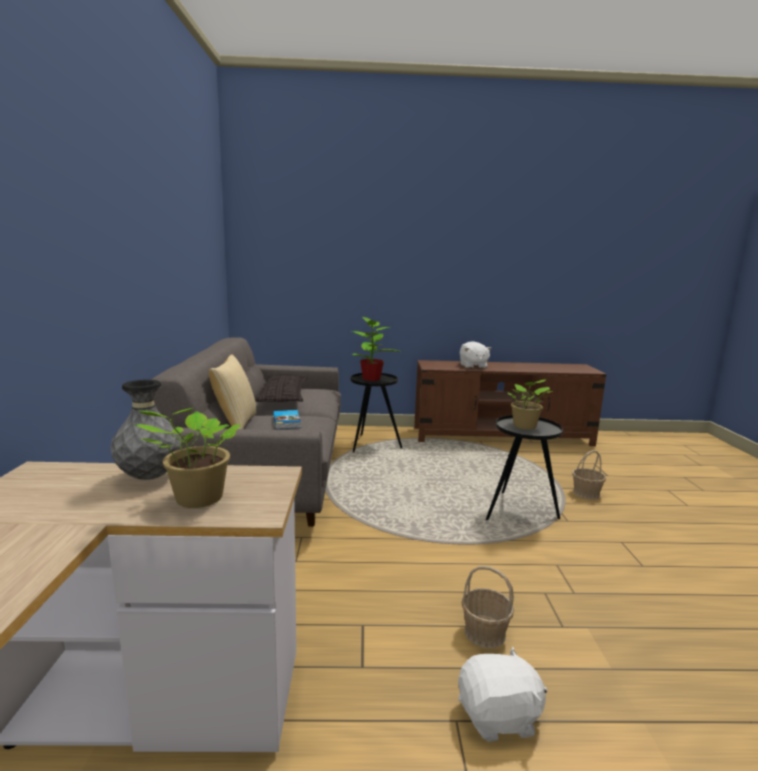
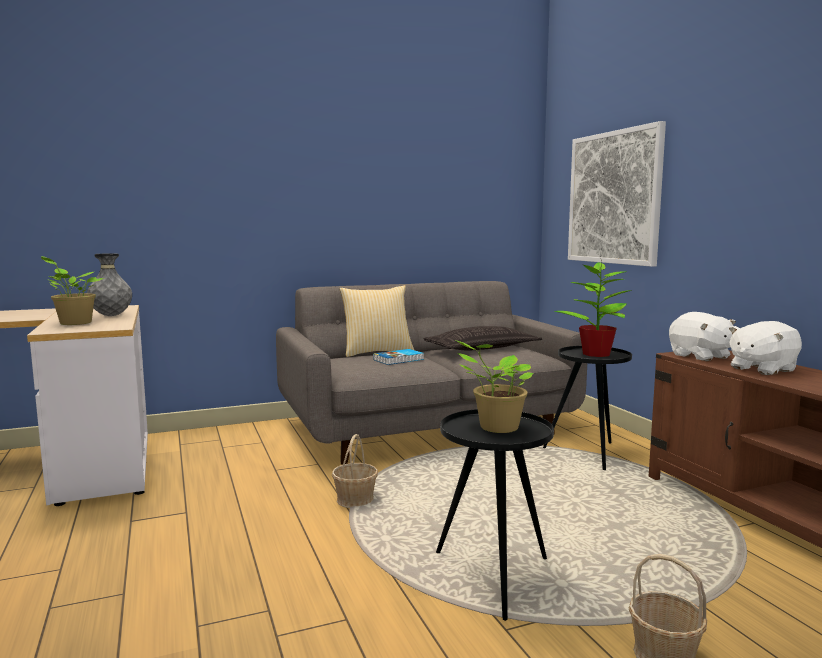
camera: 70 degrees right, 5 degrees down
white plush toy [458,647,547,742] -> white plush toy moved to [669,312,736,361]
basket [461,566,514,648] -> basket moved to [332,434,378,508]
none -> picture [568,121,666,267]

